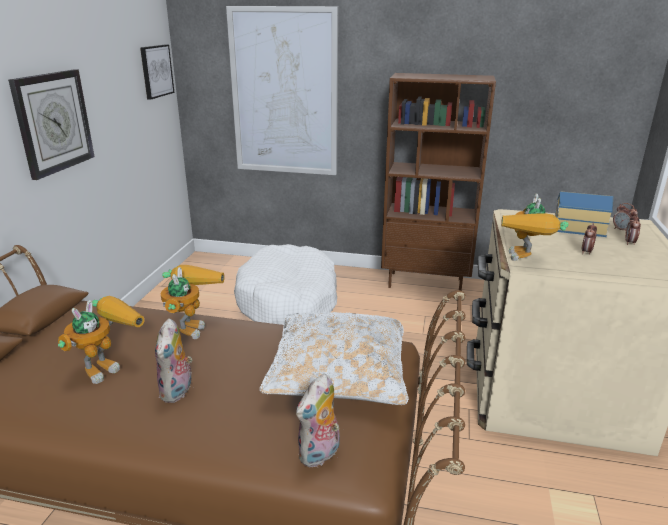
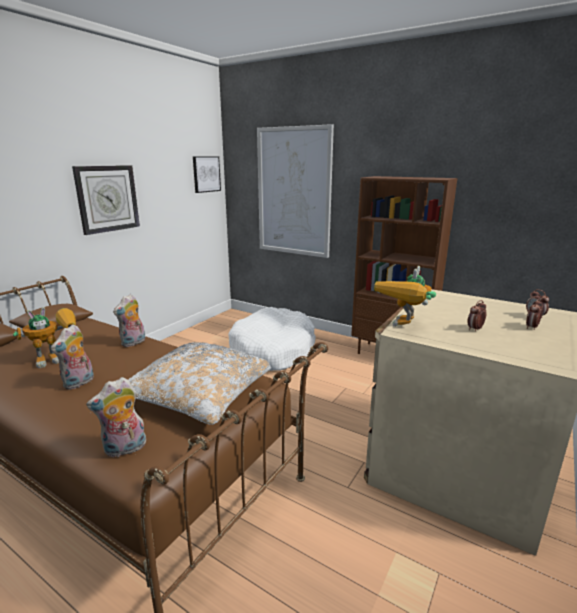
camera: 20 degrees right, 5 degrees down
toy robot [161,265,225,339] -> plush toy [113,294,145,347]
toy house [555,191,613,237] -> none

